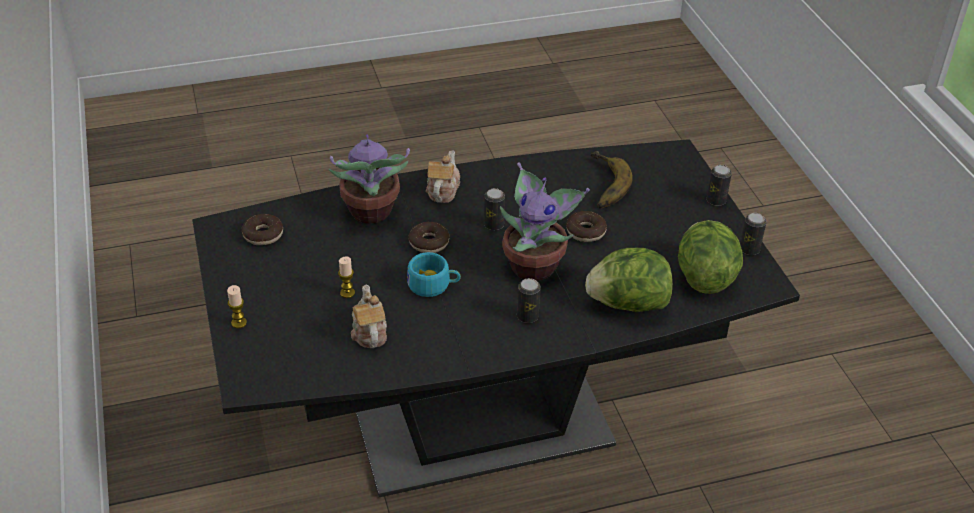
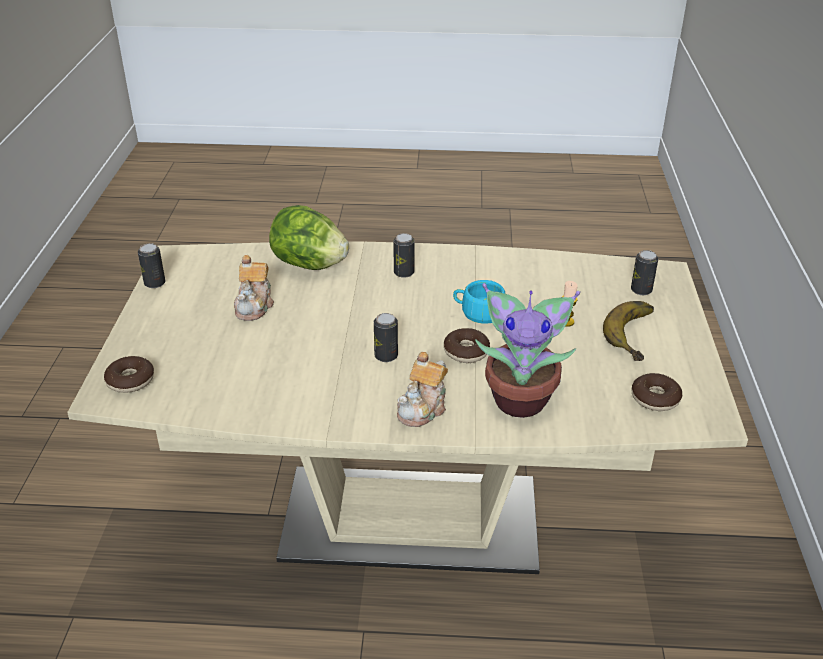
camera: 160 degrees left, 5 degrees down
black dining table [192,139,800,497] -> beige dining table [67,242,748,574]
candle [227,285,247,328] -> none
teapot [351,285,387,348] -> teapot moved to [234,255,274,321]
potted plant [500,162,590,281] -> none
donut [566,211,607,242] -> donut moved to [104,356,154,393]
banana [591,151,633,208] -> banana moved to [603,301,654,361]
lettuce [678,220,743,294] -> none
can [707,165,732,206] -> can moved to [631,250,658,295]

